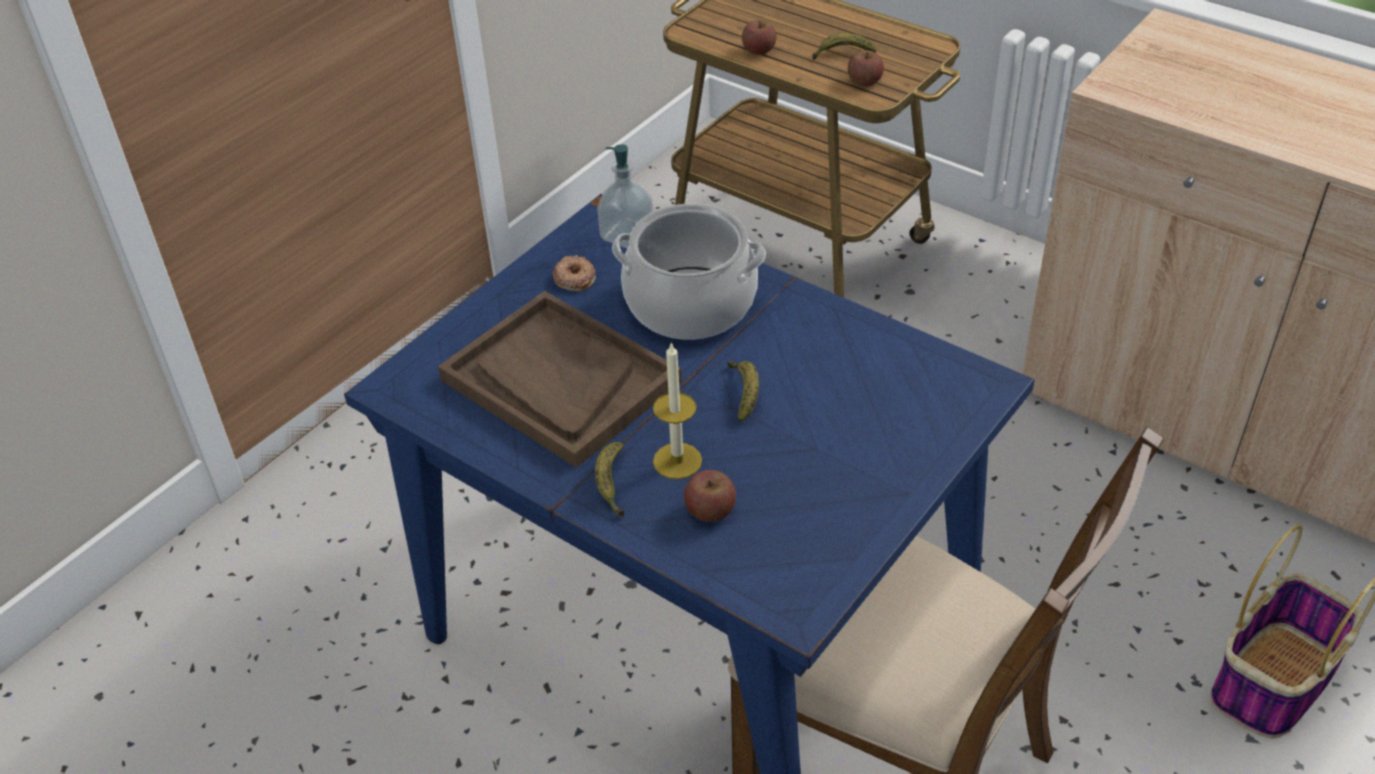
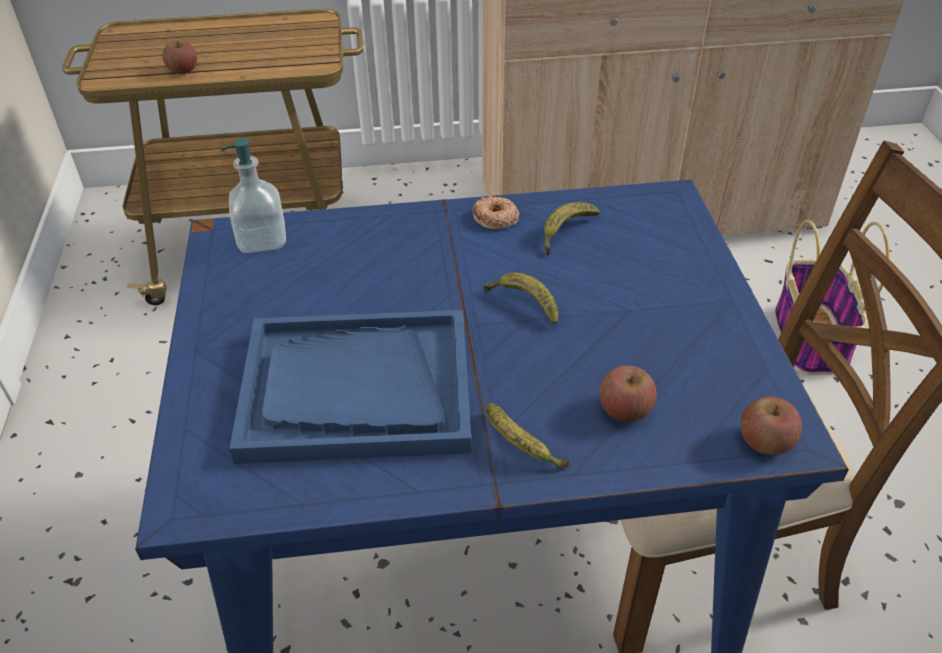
camera: 45 degrees left, 0 degrees up
brown tray [438,291,682,468] -> blue tray [229,310,472,464]
donut [552,255,596,291] -> donut moved to [472,196,519,229]
cooking pot [612,204,766,340] -> none
candle [653,342,702,479] -> none
banana [812,33,877,60] -> banana moved to [544,202,600,255]
apple [848,51,884,86] -> apple moved to [740,396,802,455]

